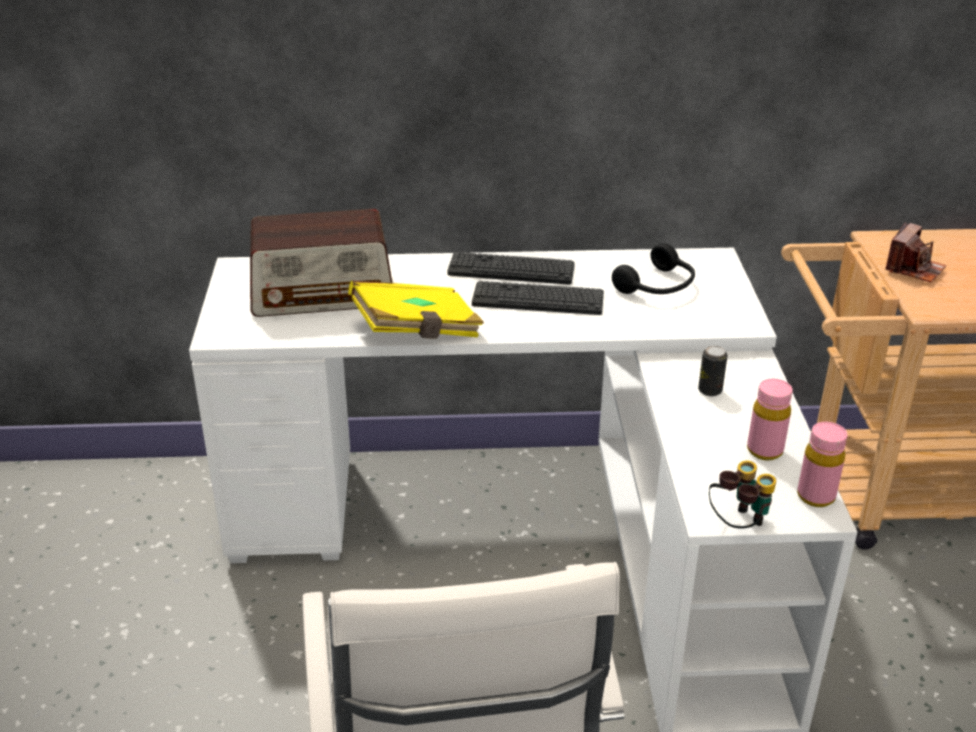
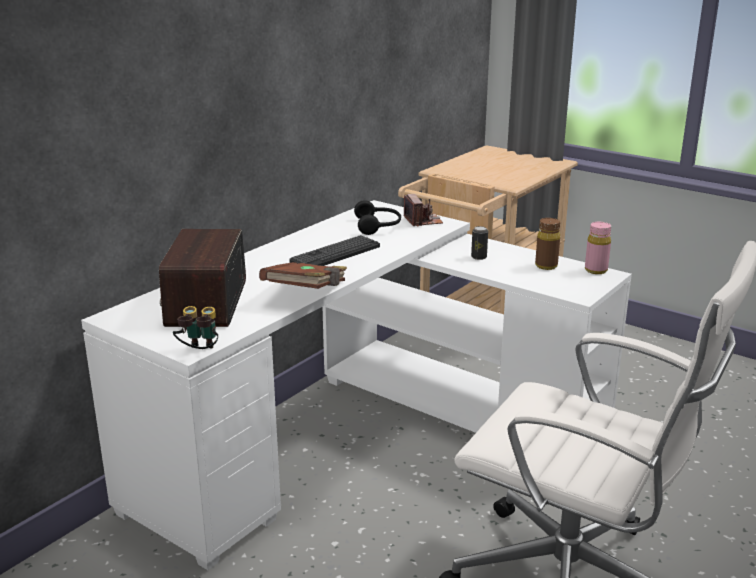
camera: 50 degrees left, 10 degrees down
radio [250,209,392,317] -> radio turned 150 degrees clockwise [159,229,246,327]
yellow book [348,281,484,339] -> brown book [259,262,347,289]
keyboard [447,252,575,285] -> none
binoculars [709,461,776,528] -> binoculars moved to [173,306,218,349]
pink bottle [747,379,793,460] -> brown bottle [535,218,560,270]
camera [885,222,946,283] -> camera moved to [404,194,443,226]

